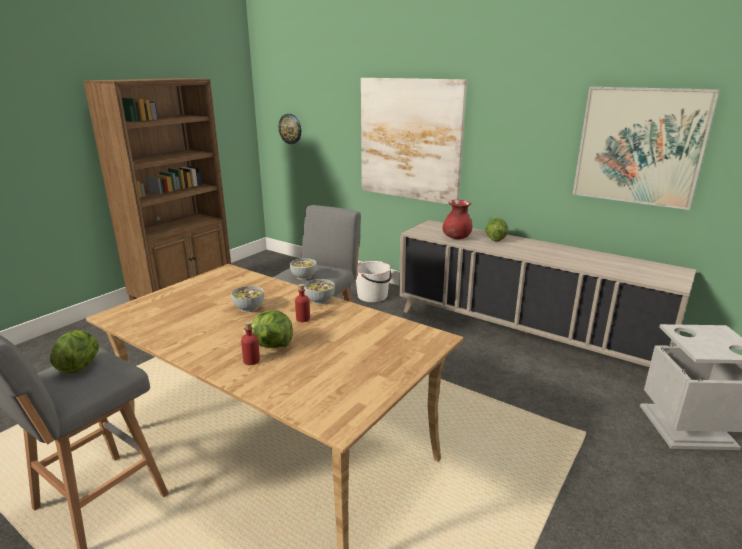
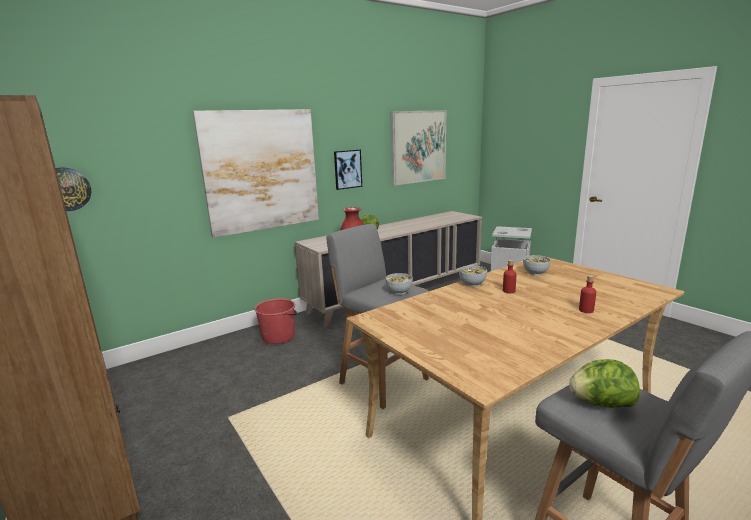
camera: 70 degrees left, 5 degrees down
bowl [231,286,264,312] -> bowl moved to [523,255,551,275]
lettuce [244,310,293,348] -> none
white bucket [356,261,392,302] -> red bucket [254,298,297,344]
none -> picture [334,149,362,190]

